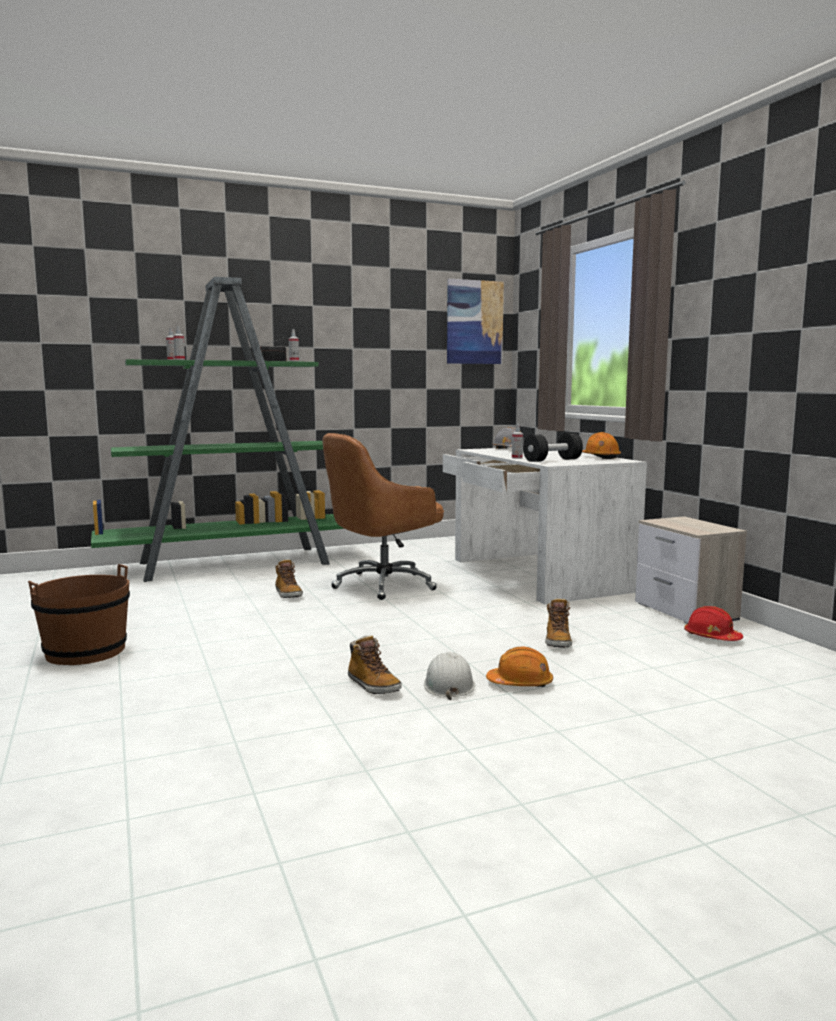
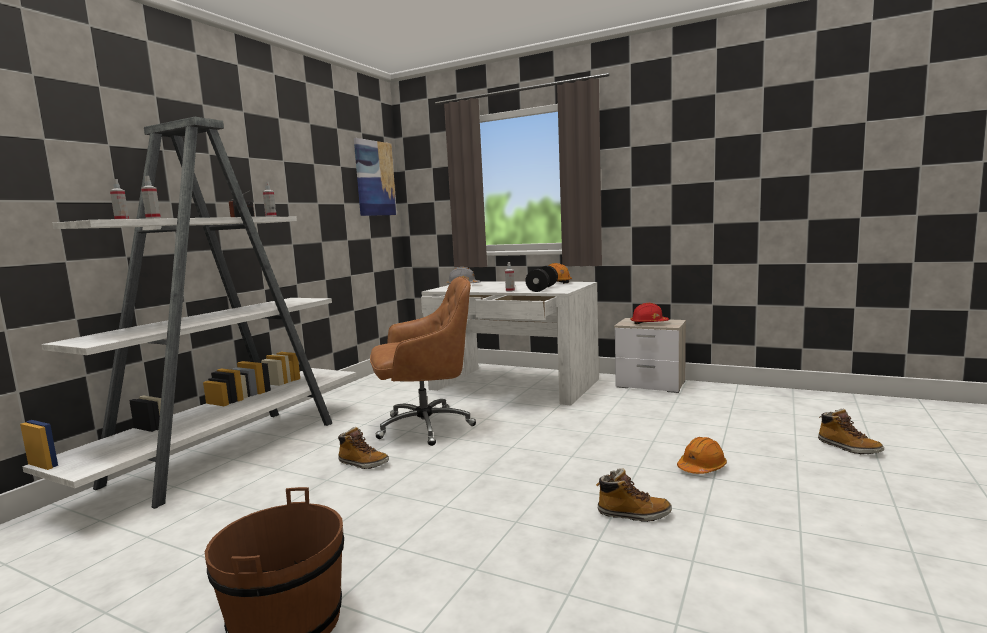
camera: 40 degrees left, 0 degrees up
green bookcase [91,277,344,582] -> white bookcase [20,117,357,509]
brown office chair [322,433,444,600] -> brown office chair turned 120 degrees counterclockwise [370,276,476,446]
white hard hat [424,652,475,700] -> none
boot [545,598,572,648] -> boot moved to [818,409,884,454]
red hard hat [684,606,743,641] -> red hard hat moved to [631,303,669,324]

